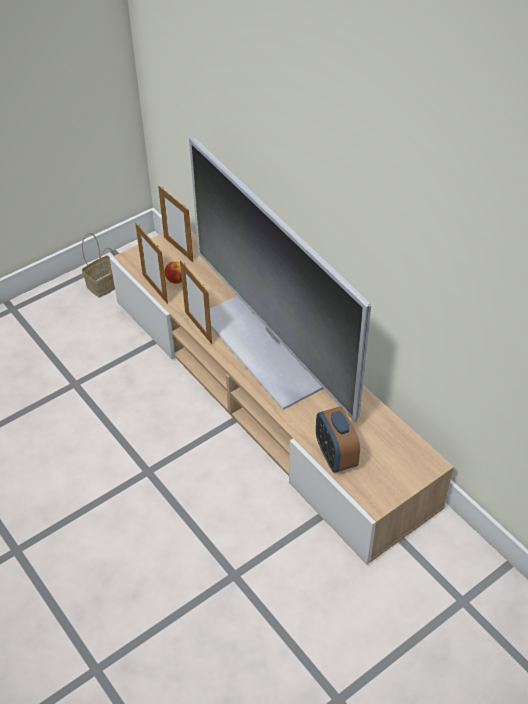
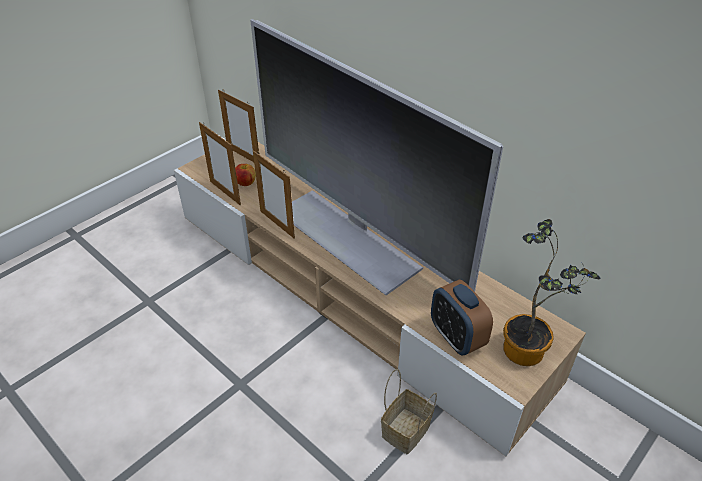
camera: 10 degrees left, 5 degrees down
basket [82,233,115,298] -> basket moved to [381,369,437,454]
none -> potted plant [503,219,601,366]

